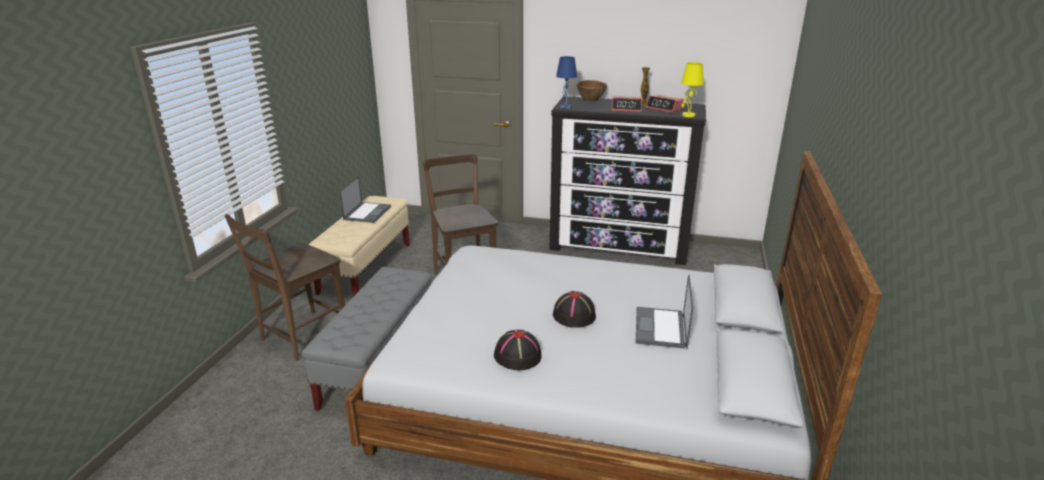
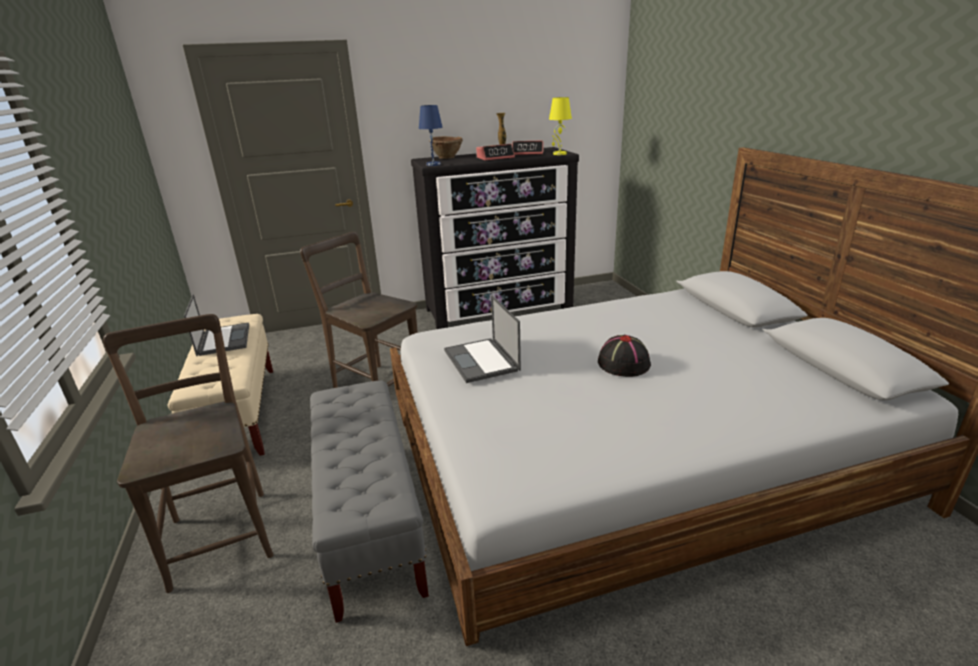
camera: 30 degrees left, 0 degrees up
brown chair [225,214,345,361] -> brown chair turned 150 degrees clockwise [103,314,273,593]
black hat [494,330,541,370] -> none
laptop [636,275,693,349] -> laptop moved to [444,295,521,383]

